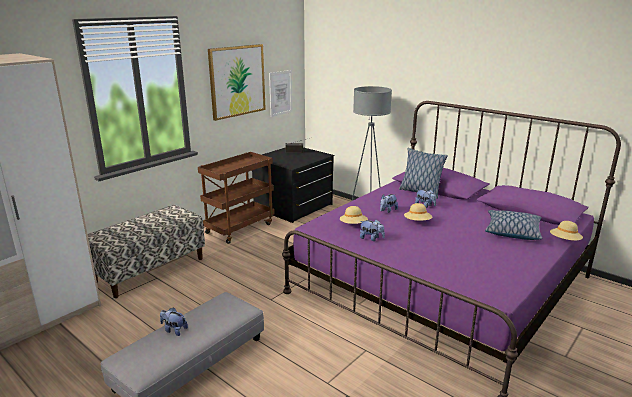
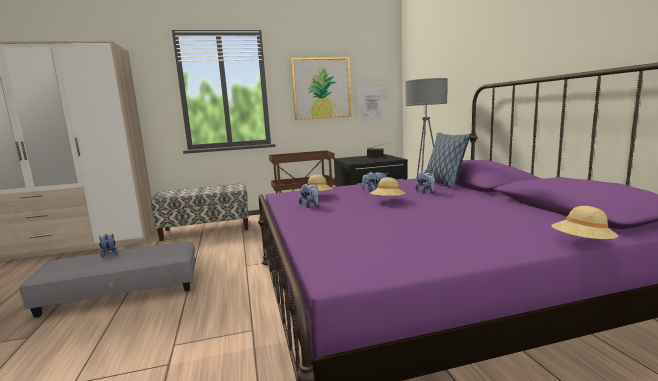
camera: 35 degrees right, 10 degrees down
pillow [485,210,542,240] -> none

